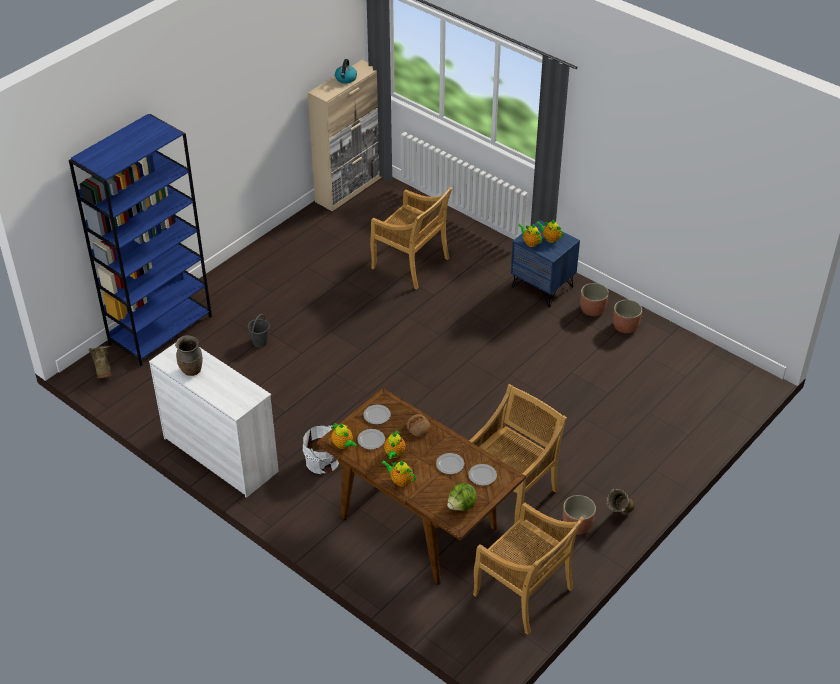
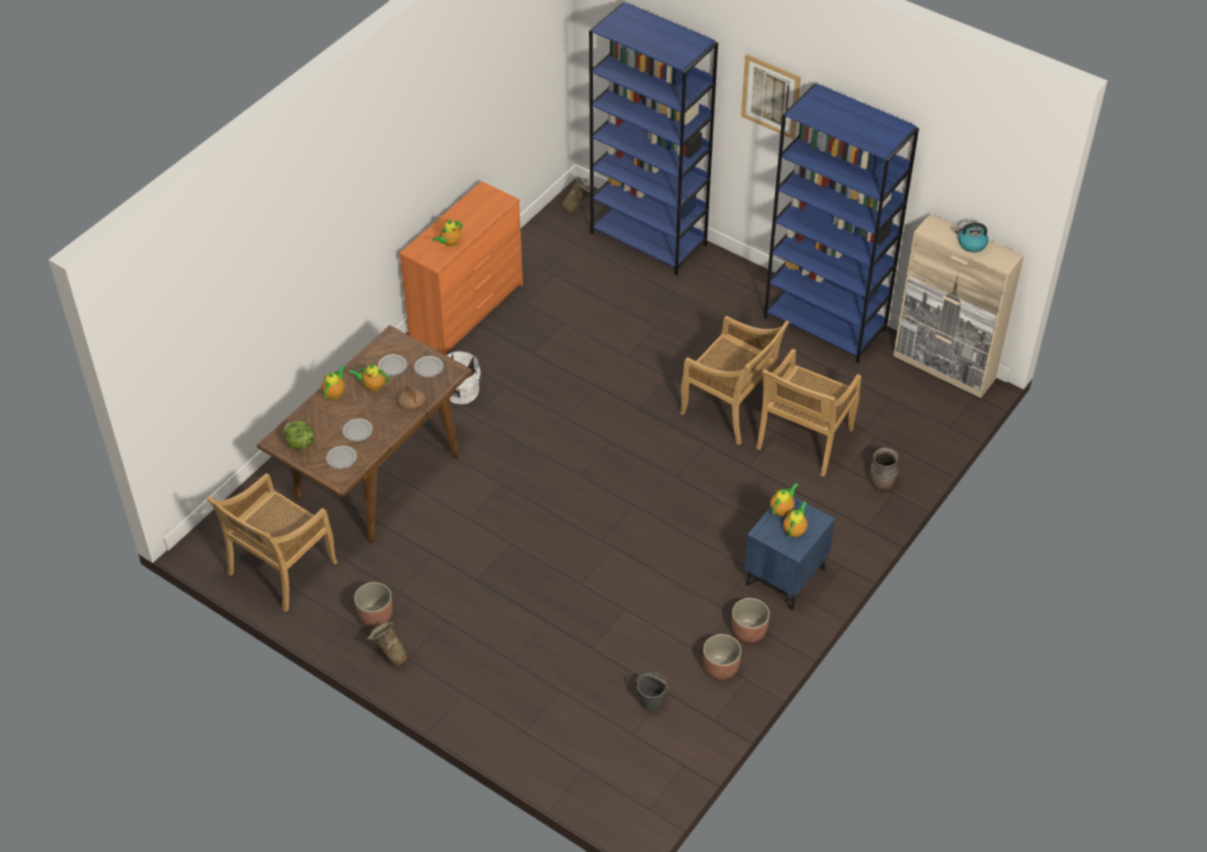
camera: 85 degrees right, 5 degrees up
white dresser [149,343,279,498] -> orange dresser [399,181,523,355]
brown vase [175,335,203,376] -> brown vase moved to [869,448,898,491]
grey bucket [248,314,270,347] -> grey bucket moved to [635,673,669,710]
teapot [331,423,357,449] -> teapot moved to [432,220,462,247]
beige chair [469,384,567,524] -> beige chair moved to [680,316,789,445]
none -> picture [741,54,801,139]
none -> blue bookcase [764,84,919,363]

